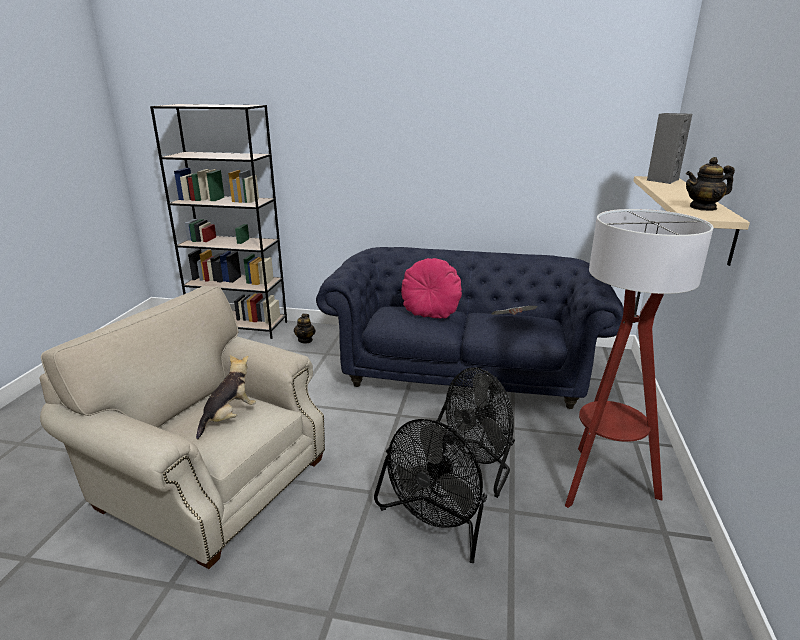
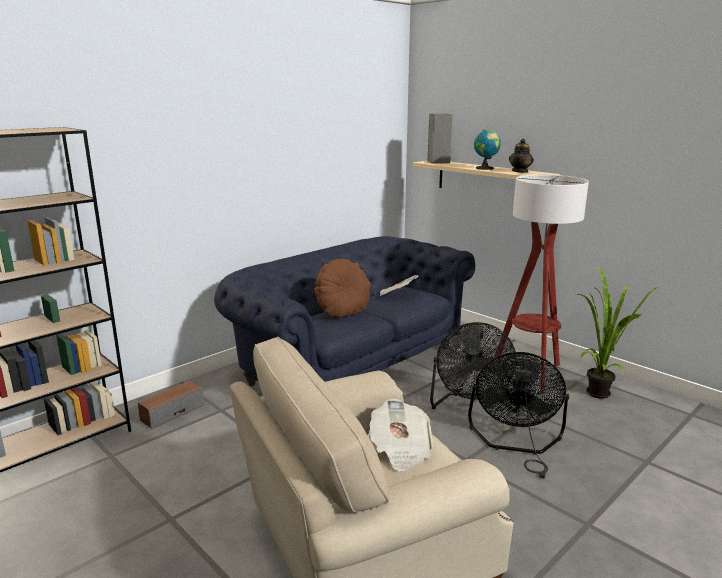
camera: 55 degrees left, 5 degrees down
plush toy [196,355,256,439] -> newspaper [369,399,433,472]
teapot [294,314,316,343] -> speaker [138,381,204,429]
black fan [374,419,487,563] -> black fan turned 150 degrees counterclockwise [468,352,569,479]
pink pillow [401,258,462,319] -> brown pillow [315,259,371,318]
none -> globe [474,130,501,170]
none -> potted plant [578,264,658,399]

